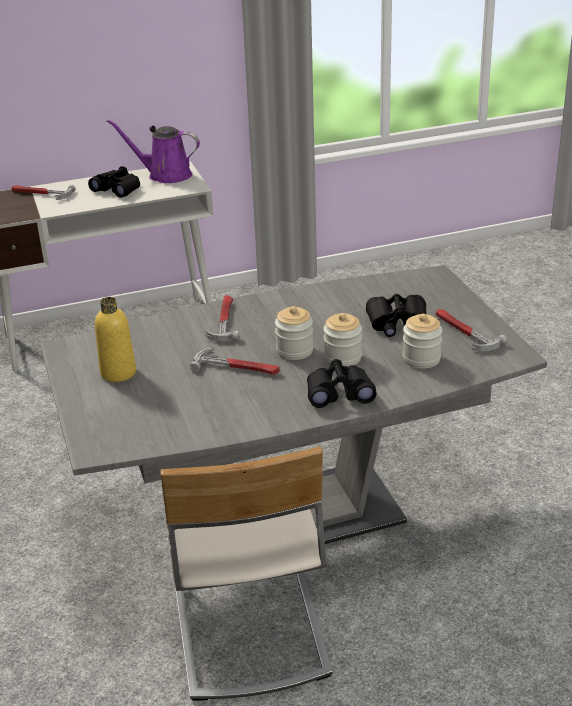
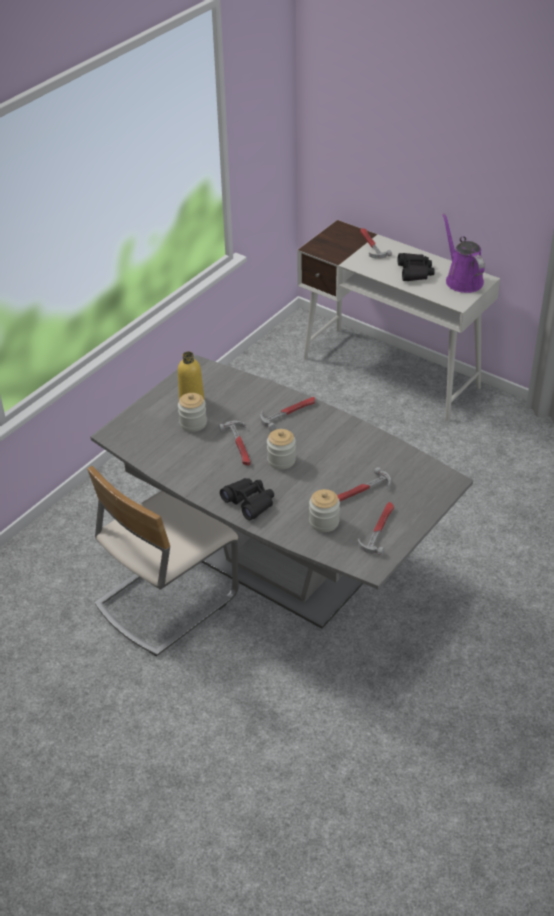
camera: 55 degrees right, 10 degrees up
jar [323,313,362,367] -> jar moved to [178,393,207,432]
black binoculars [366,294,426,337] -> hammer [337,467,391,501]

